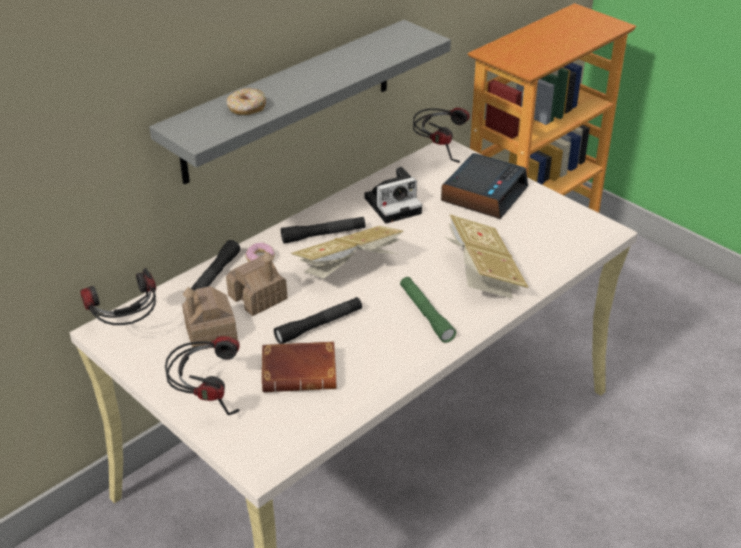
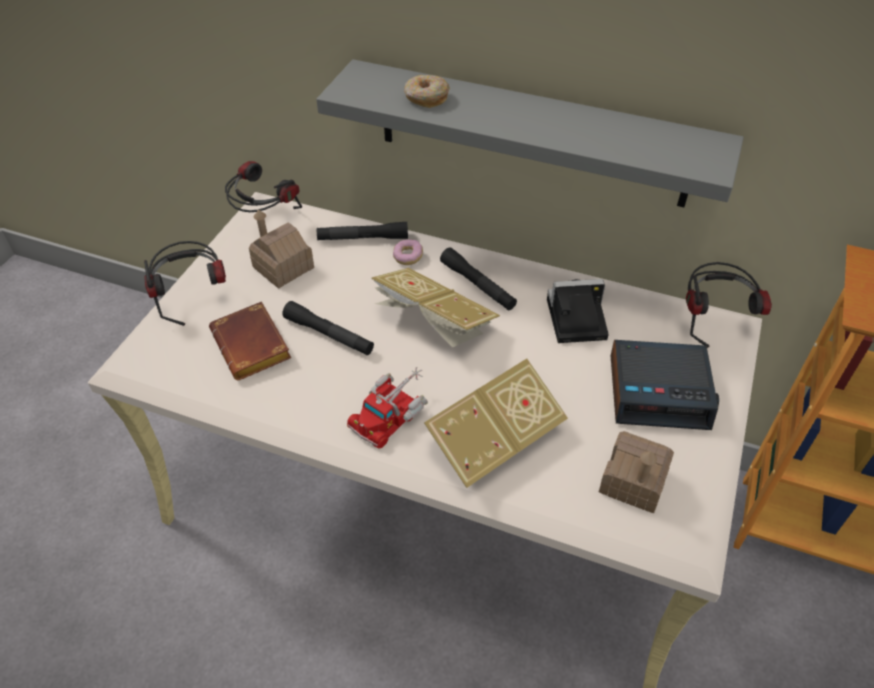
camera: 65 degrees right, 10 degrees up
toy house [226,251,288,316] -> toy house moved to [599,431,674,513]
camera [364,167,422,224] -> camera turned 135 degrees clockwise [547,279,609,343]
green flashlight [400,277,456,343] -> toy truck [347,367,428,448]

